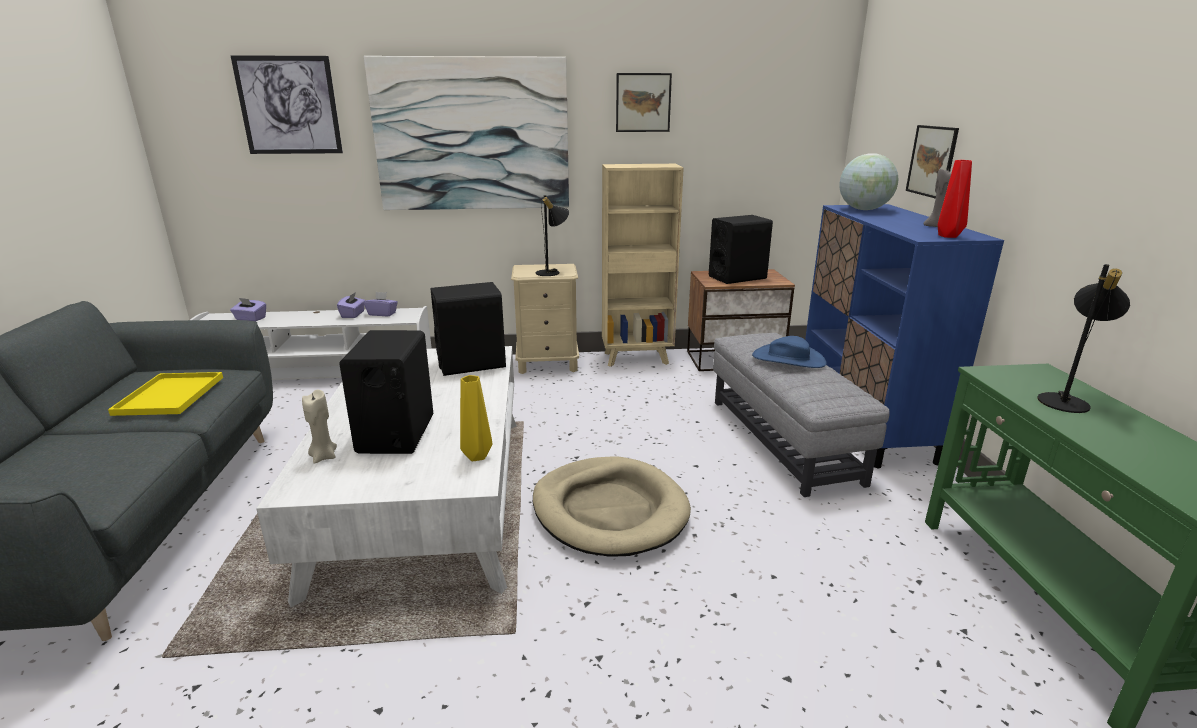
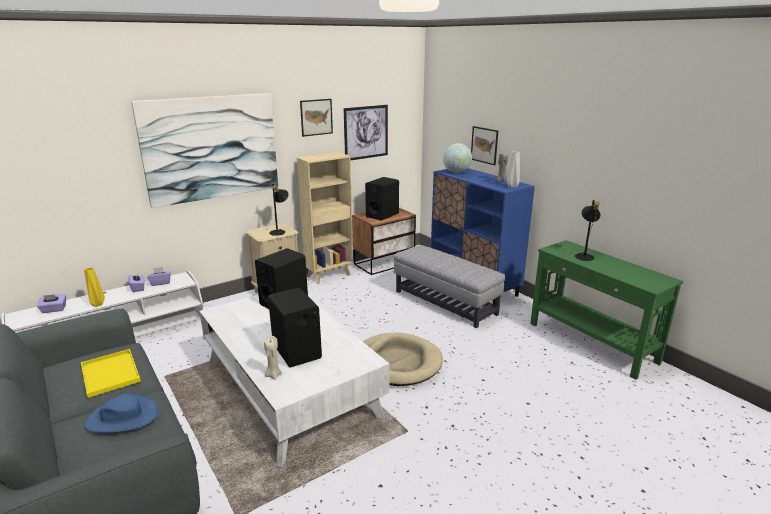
camera: 30 degrees left, 0 degrees up
picture [231,55,343,154] -> picture moved to [343,105,388,160]
yellow vase [460,375,493,461] -> yellow vase moved to [84,267,105,307]
blue hat [752,336,826,368] -> blue hat moved to [84,394,158,433]
red vase [938,160,972,238] -> grey vase [507,151,520,188]

